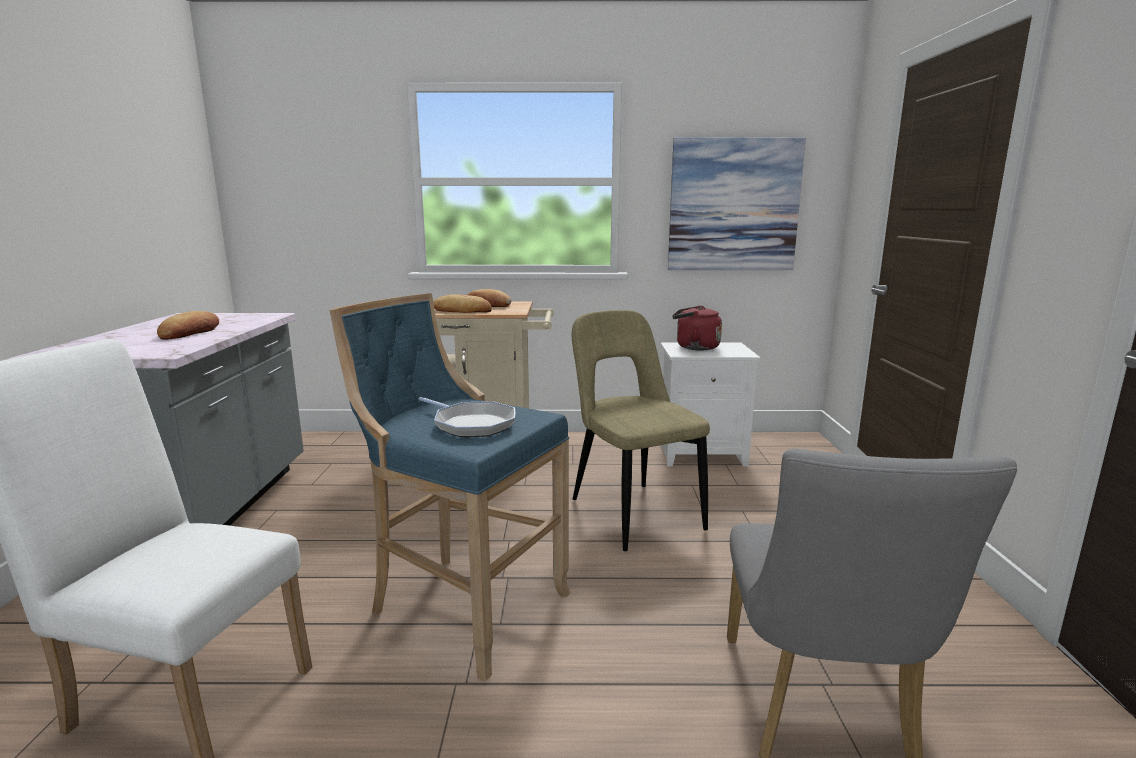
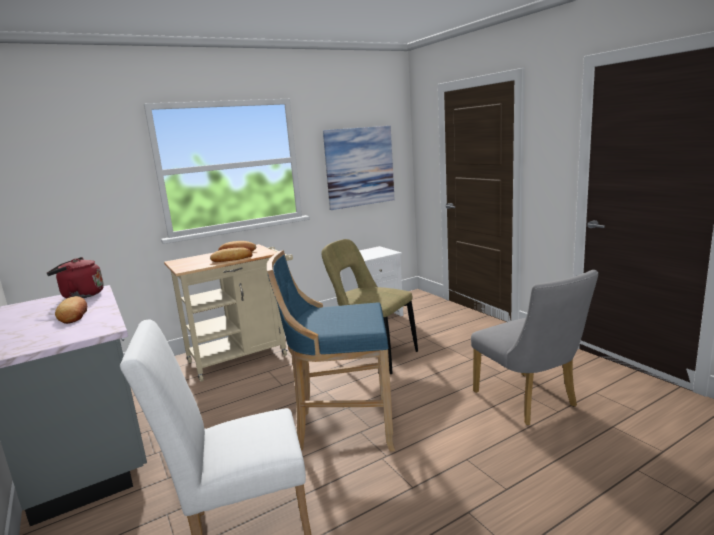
camera: 30 degrees left, 0 degrees up
frying pan [418,397,515,437] -> none
red kettle [672,306,722,350] -> red kettle moved to [47,257,104,299]

